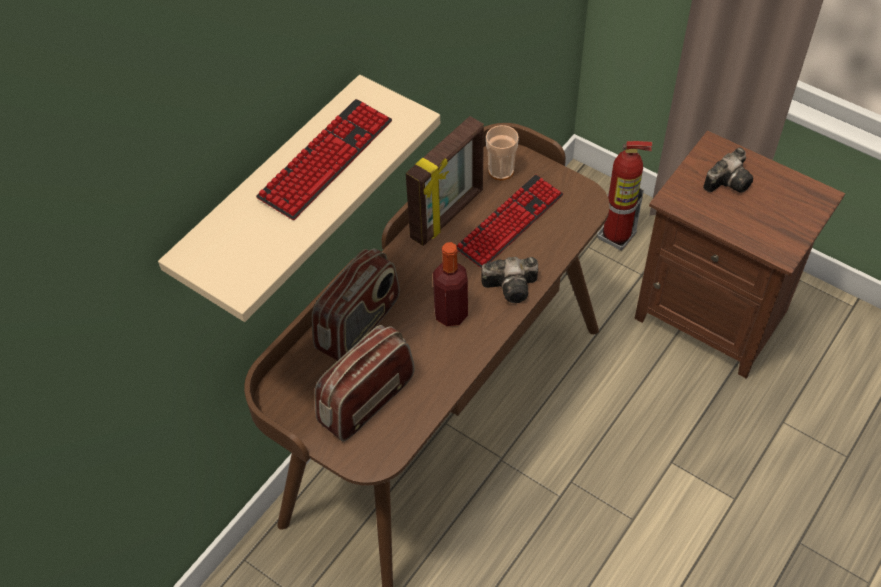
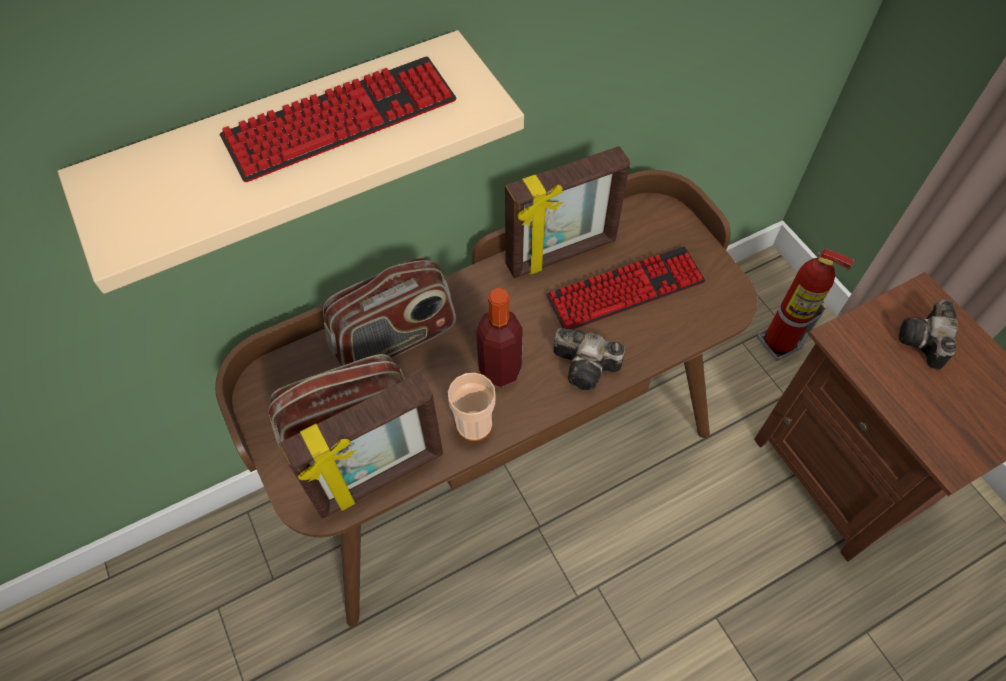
camera: 25 degrees right, 5 degrees up
cup [486,125,519,180] -> cup moved to [448,373,496,441]
camera [703,148,753,193] -> camera turned 120 degrees clockwise [899,299,958,370]
none -> picture frame [279,373,443,518]

